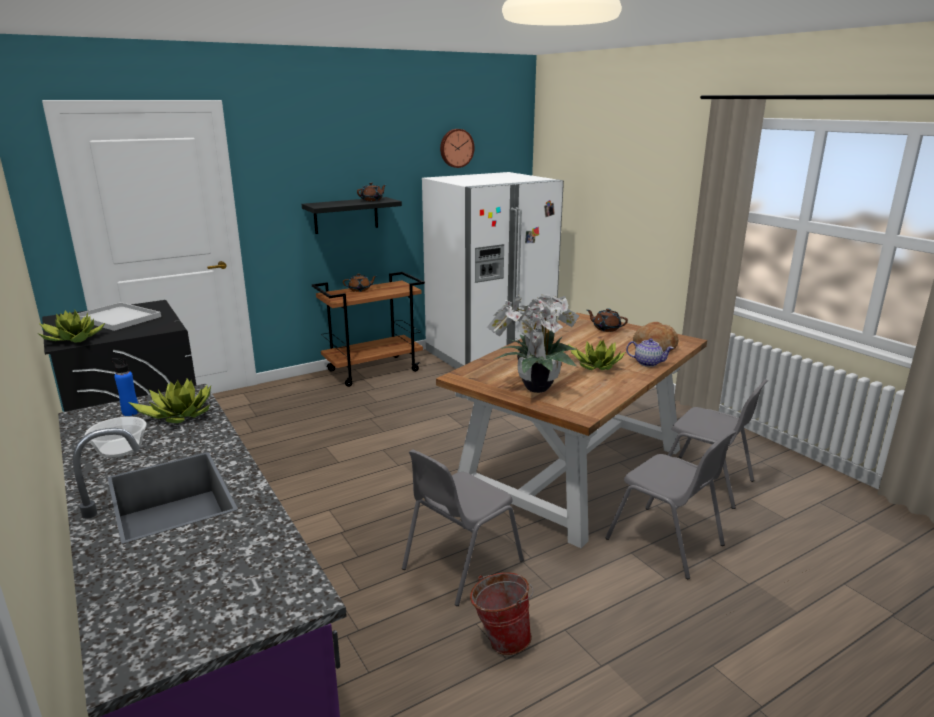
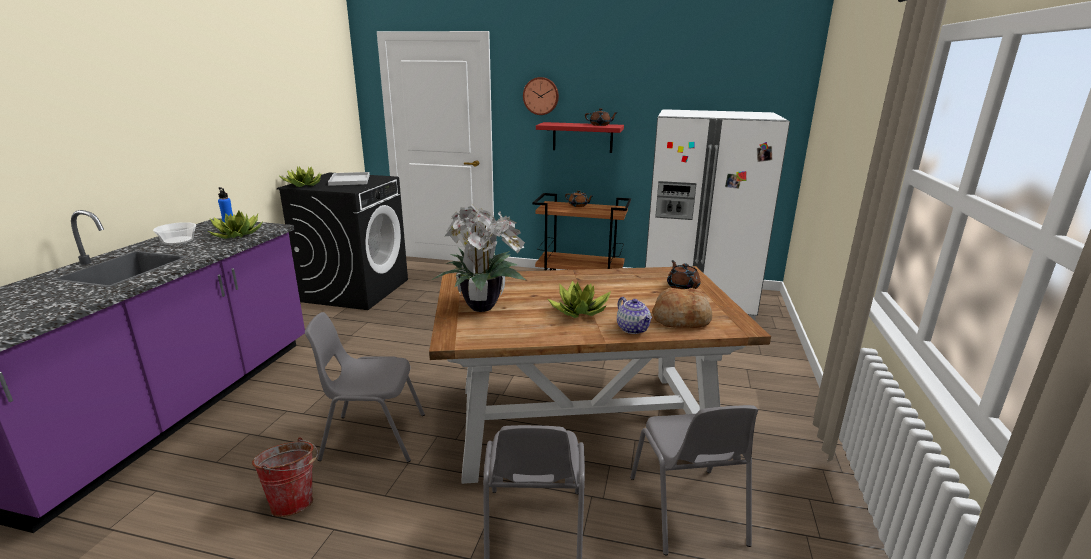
camera: 45 degrees right, 0 degrees up
black shelf [302,197,402,234] -> red shelf [536,122,624,153]
wall clock [440,129,475,168] -> wall clock moved to [523,77,559,115]

